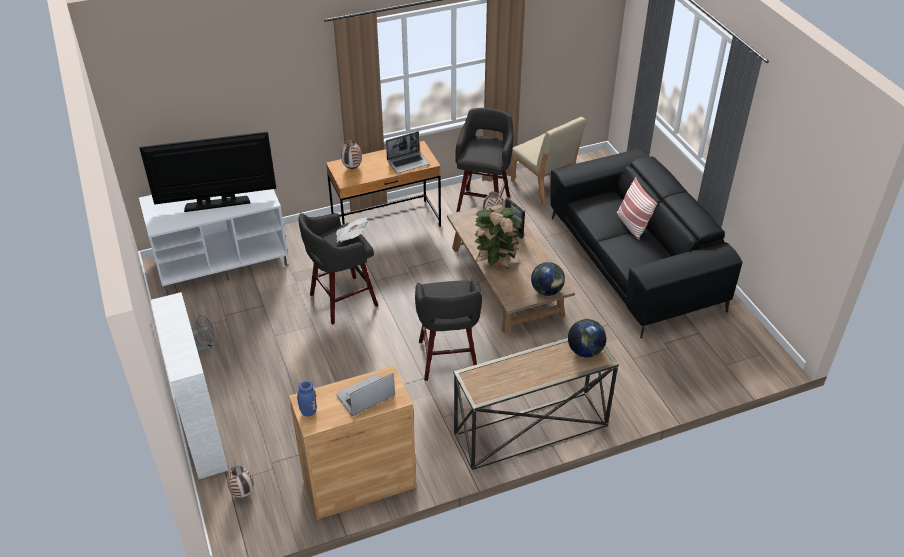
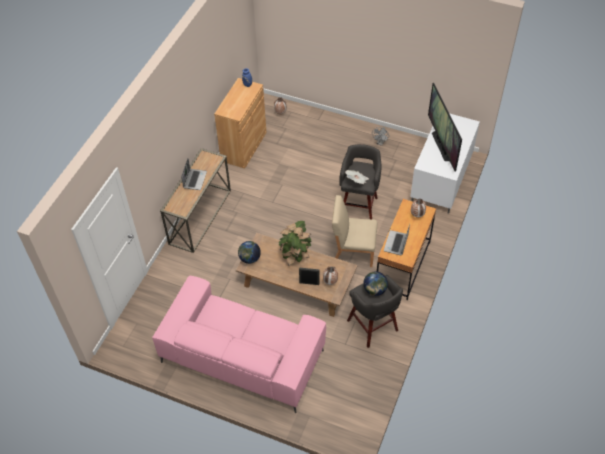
camera: 135 degrees right, 10 degrees up
television [139,131,277,212] -> television turned 135 degrees clockwise [428,83,462,172]
white bookcase [151,292,228,479] -> none
laptop [336,373,395,416] -> laptop moved to [181,159,207,190]
grey stool [415,278,482,381] -> none
beige chair [511,117,586,206] -> beige chair moved to [332,195,378,267]
black sofa [550,149,742,339] -> pink sofa [152,276,326,413]
globe [568,319,606,357] -> globe moved to [363,271,388,296]
pillow [617,177,658,240] -> none

